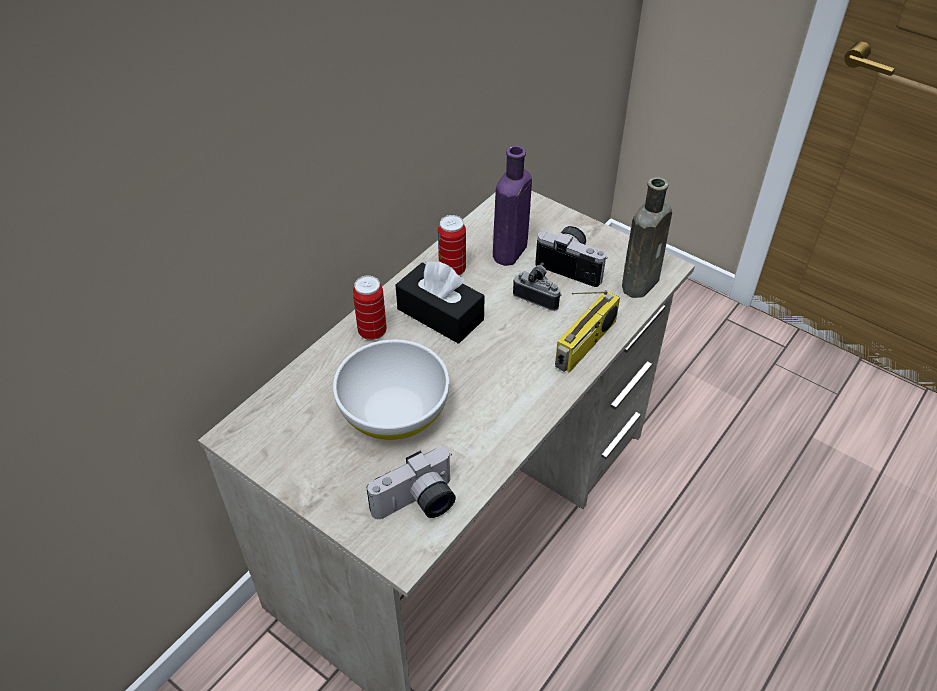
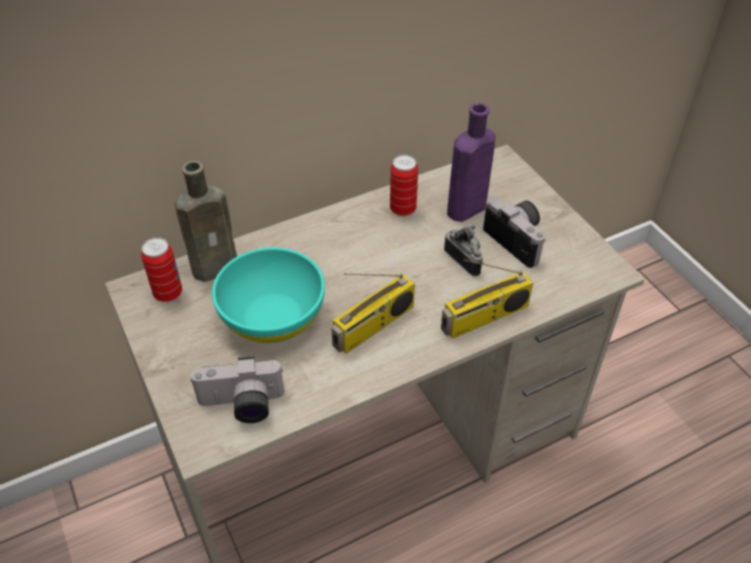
camera: 25 degrees right, 0 degrees up
white bowl [333,339,450,440] -> turquoise bowl [212,247,325,343]
can [353,276,387,340] -> can moved to [141,237,182,302]
black tissue box [396,261,485,344] -> none
brown bottle [622,177,672,298] -> brown bottle moved to [175,161,237,282]
none -> radio [331,273,415,354]

